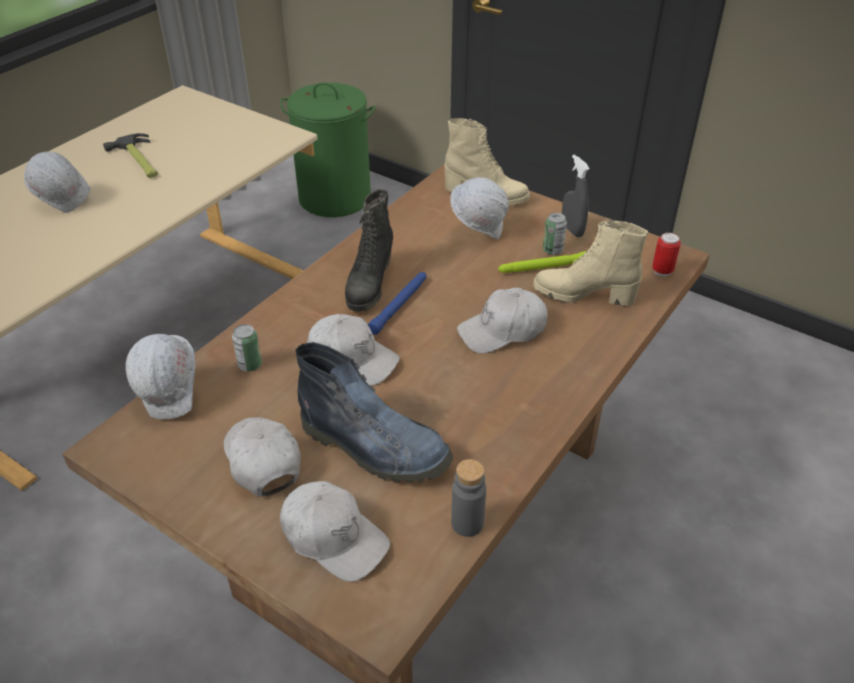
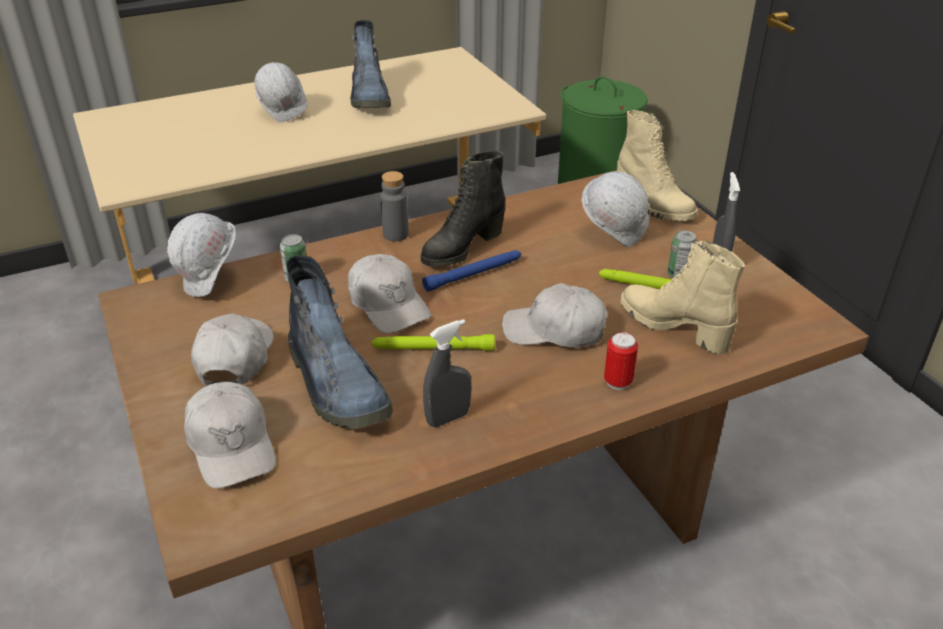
camera: 30 degrees right, 5 degrees down
hammer [103,133,158,178] -> boot [350,20,391,108]
grey bottle [451,459,486,537] -> grey bottle moved to [380,171,409,241]
can [652,232,681,277] -> can moved to [604,332,638,390]
none -> green flashlight [371,334,495,351]
none -> grey spray bottle [423,319,472,427]

